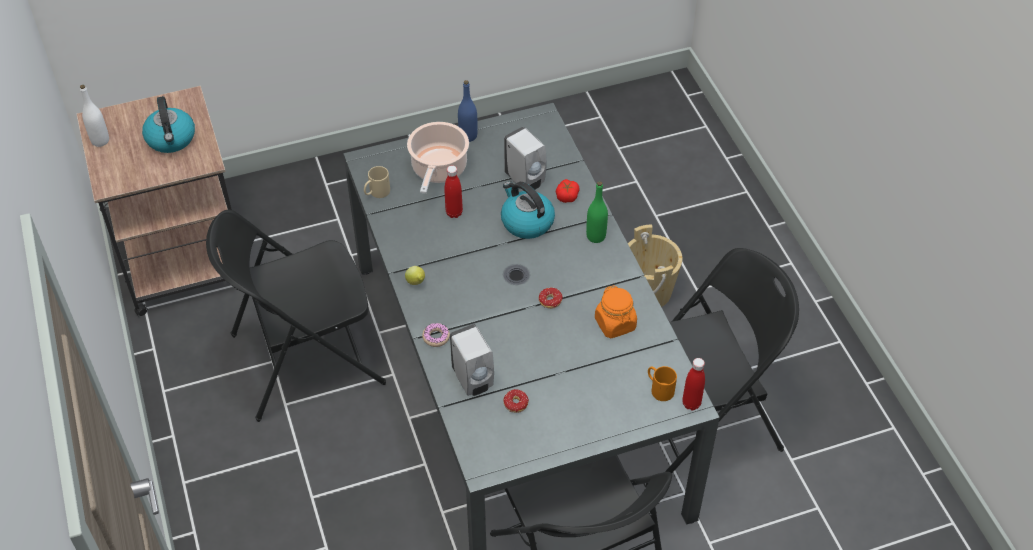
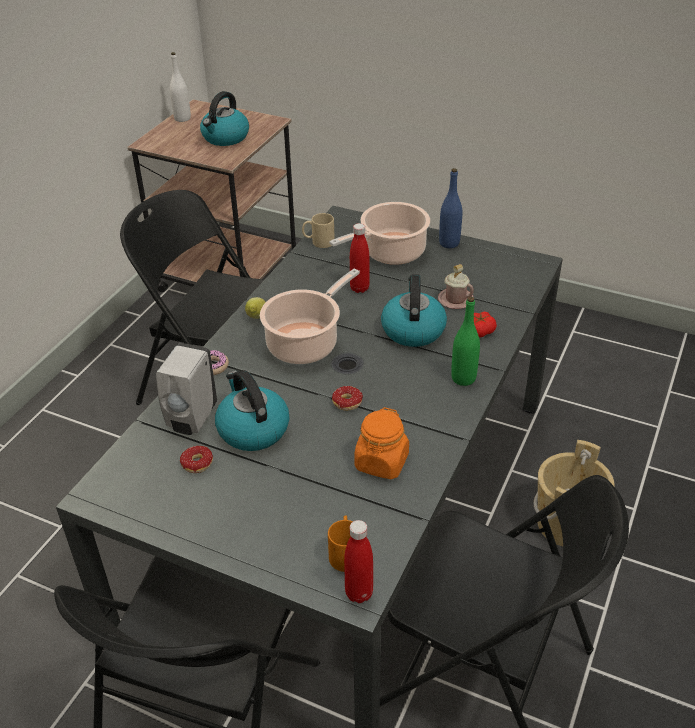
camera: 45 degrees right, 10 degrees down
white soap dispenser [504,127,547,191] -> pink mug [438,264,474,309]
none -> kettle [215,370,289,451]
none -> cooking pot [260,268,360,364]

